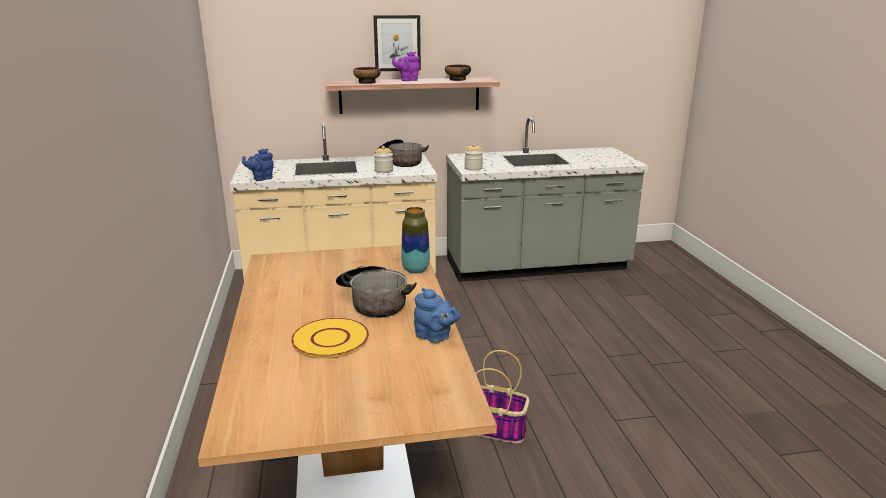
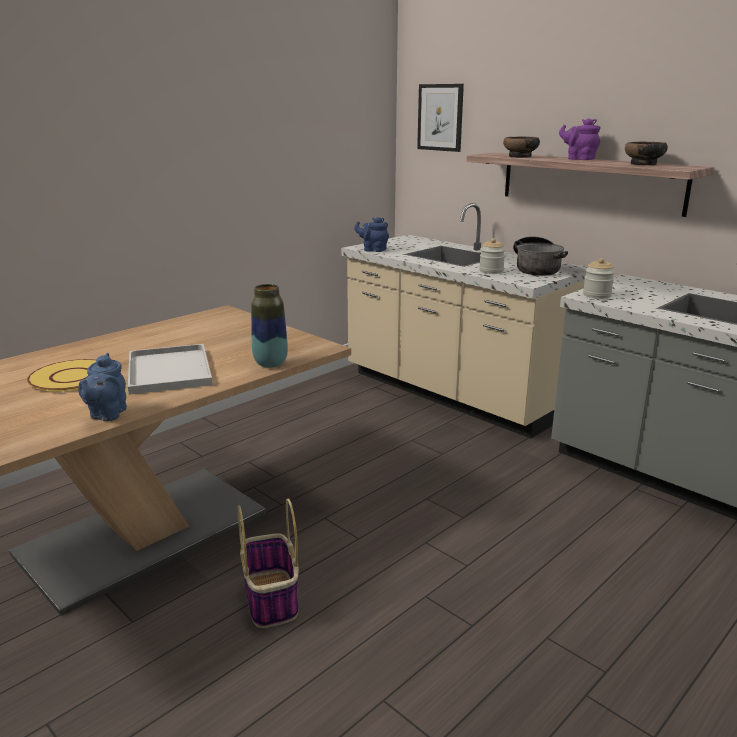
camera: 55 degrees right, 0 degrees up
cooking pot [336,266,417,318] -> white tray [128,344,213,395]
picture [373,15,421,71] -> picture moved to [417,84,464,152]

